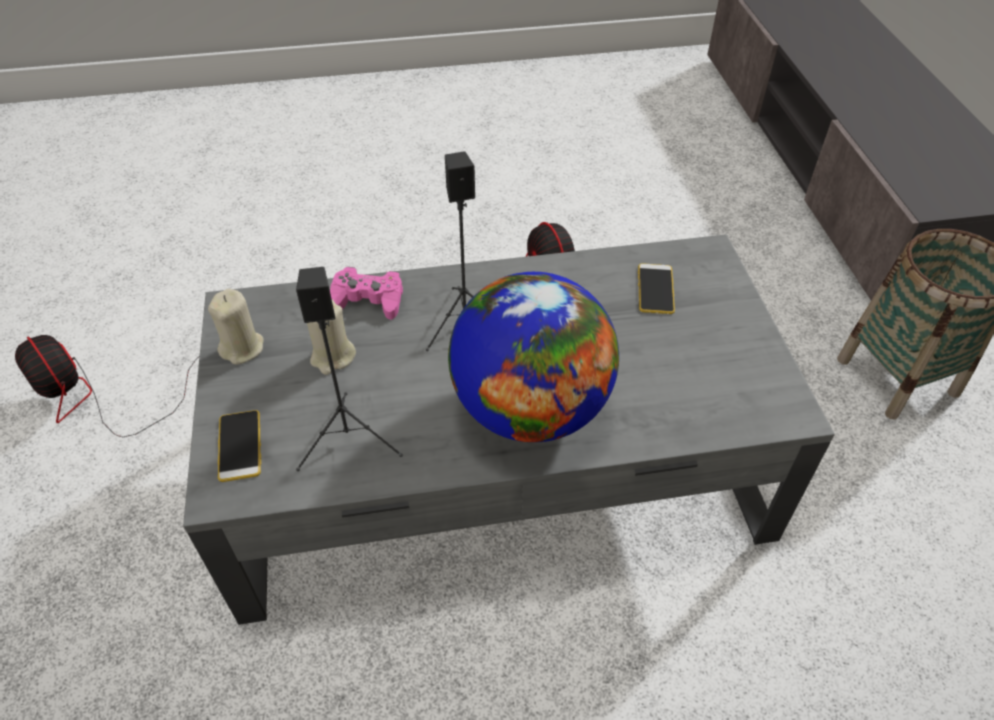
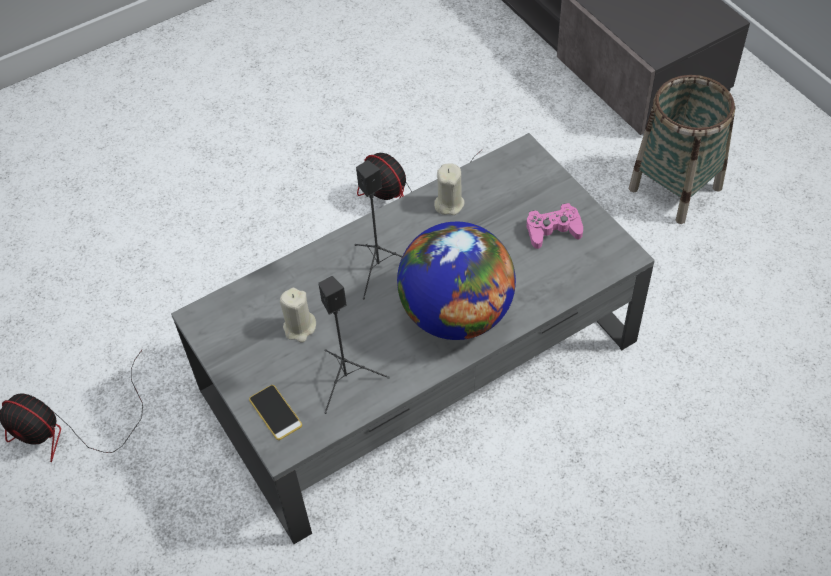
camera: 20 degrees left, 5 degrees up
beige candle [208,289,264,365] -> beige candle moved to [434,163,465,215]
pink game controller [330,267,403,320] -> pink game controller moved to [527,203,583,249]
phone [638,263,675,314] -> none

